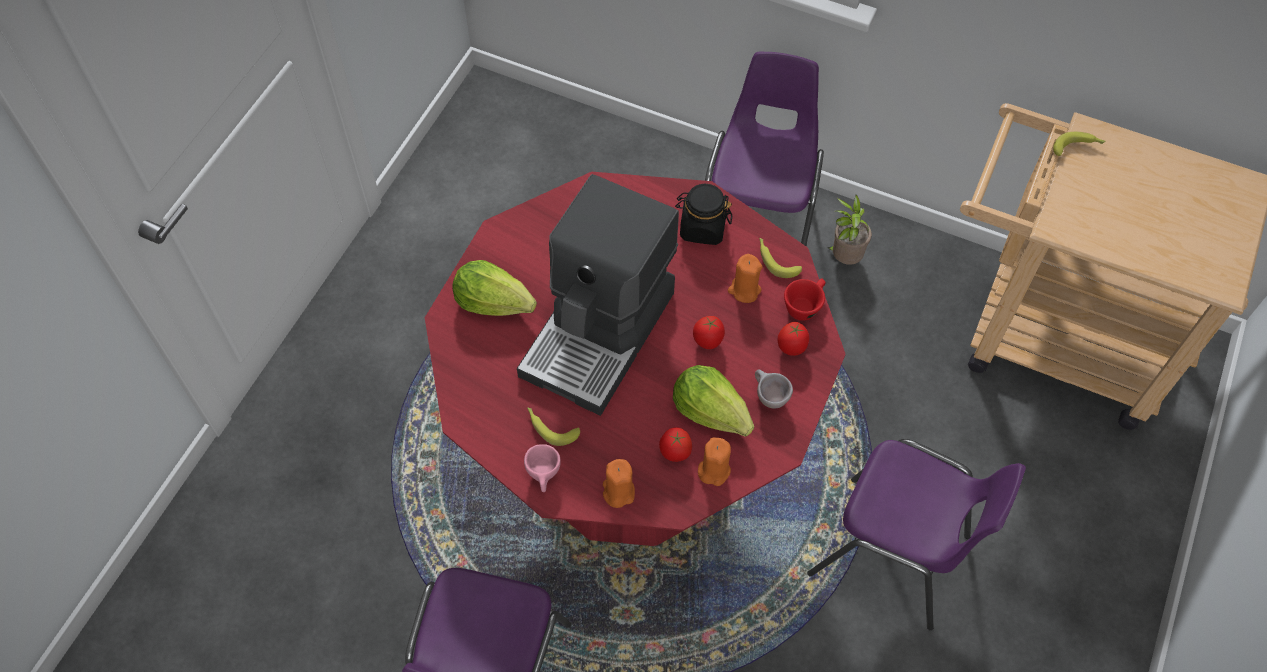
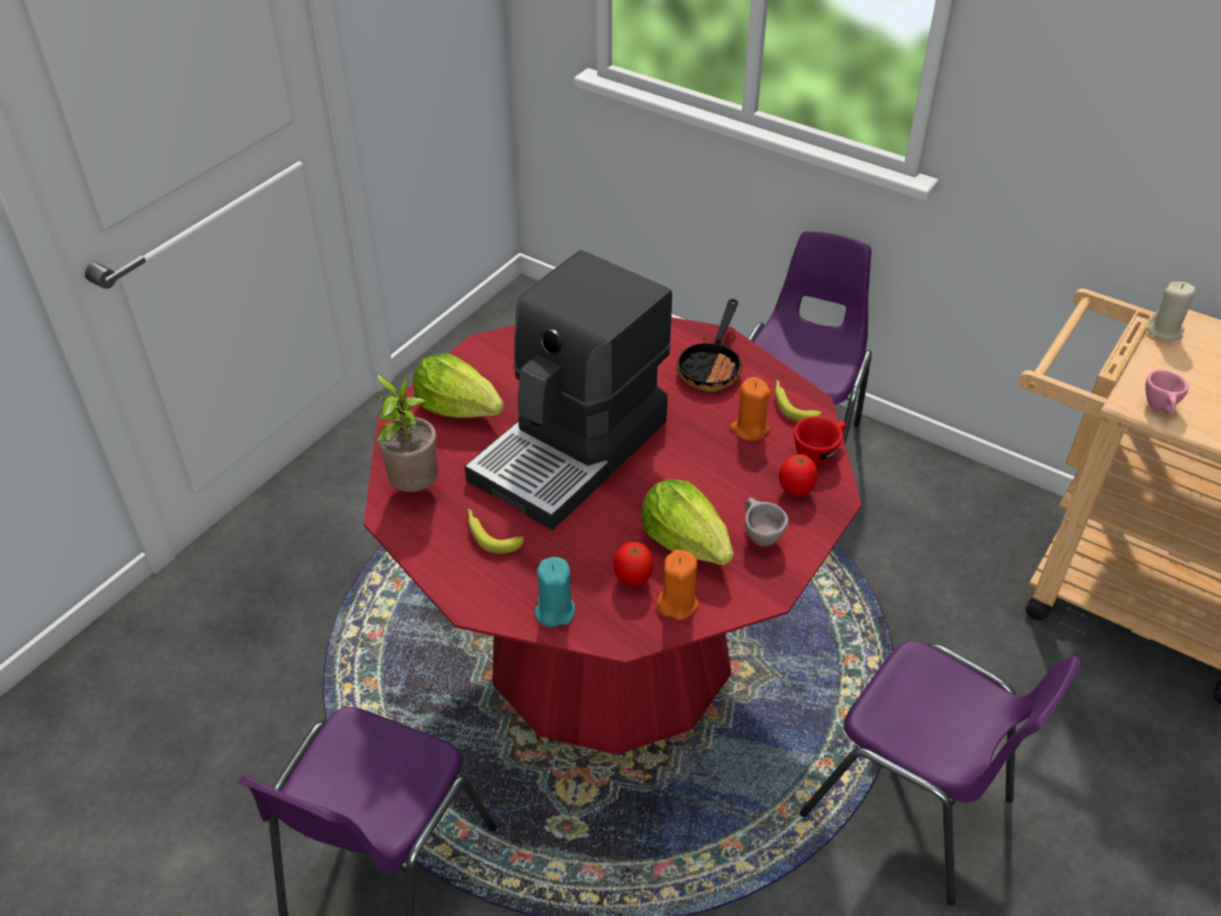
camera: 10 degrees right, 15 degrees down
pink cup [524,444,561,492] -> pink cup moved to [1145,370,1189,414]
orange candle [603,459,635,508] -> turquoise candle [535,557,575,627]
black jar [675,184,732,245] -> frying pan [676,299,743,392]
tomato [693,316,725,349] -> none
potted plant [827,195,872,265] -> potted plant moved to [375,374,438,492]
banana [1053,132,1106,156] -> beige candle [1147,282,1195,340]

